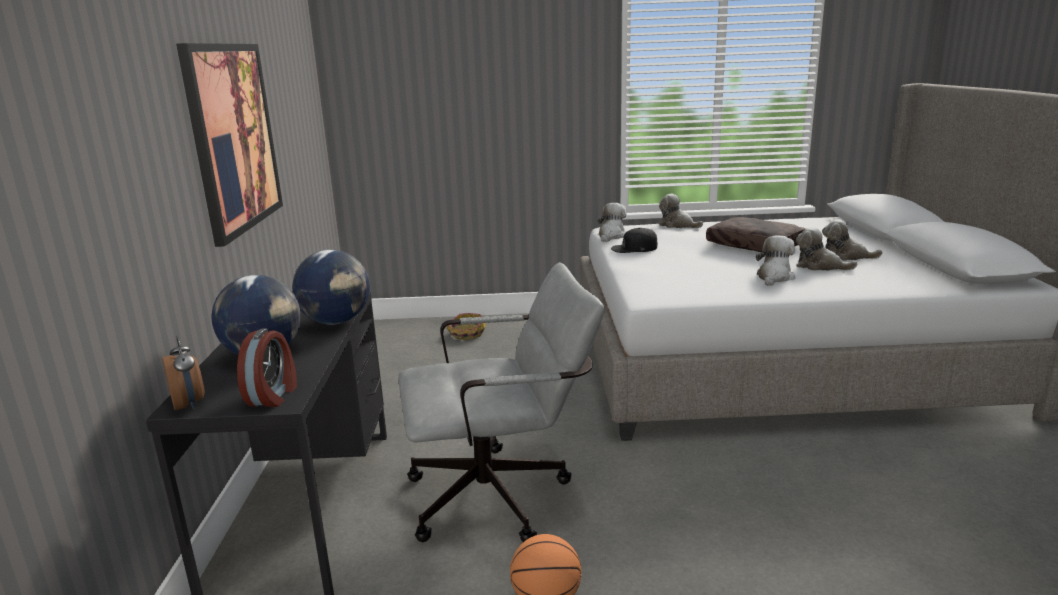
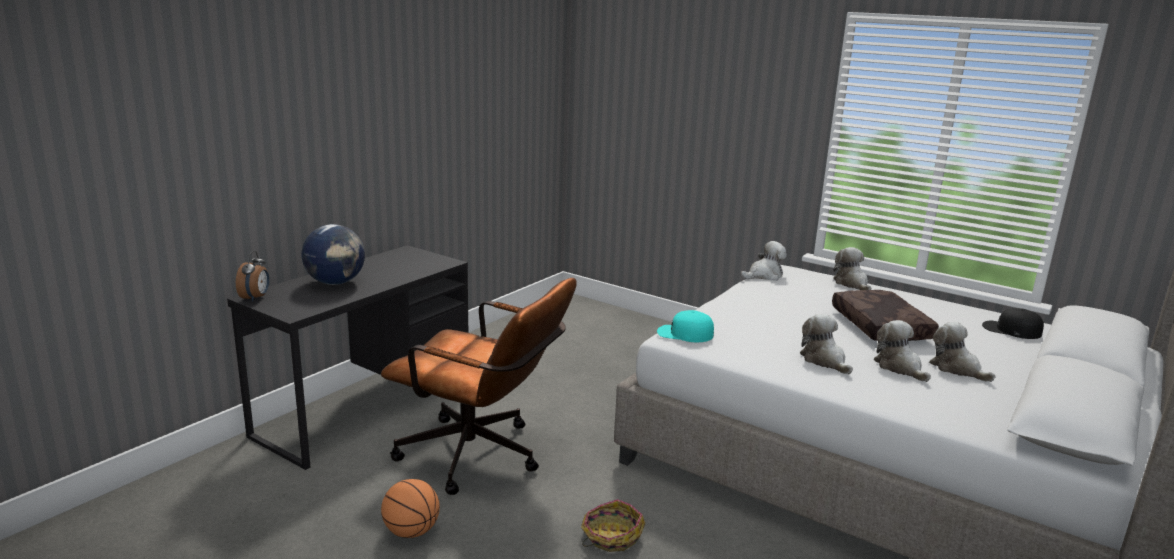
camera: 35 degrees right, 0 degrees up
picture [176,43,283,247] -> none
alarm clock [237,328,297,407] -> none
globe [292,250,370,325] -> none
grey office chair [398,262,605,542] -> brown office chair [381,278,577,495]
basket [447,313,486,340] -> basket moved to [581,499,645,552]
black cap [611,228,658,253] -> black cap moved to [982,308,1044,339]
plush toy [756,235,795,286] -> plush toy turned 90 degrees counterclockwise [800,314,853,374]
none -> turquoise cap [657,310,714,342]

